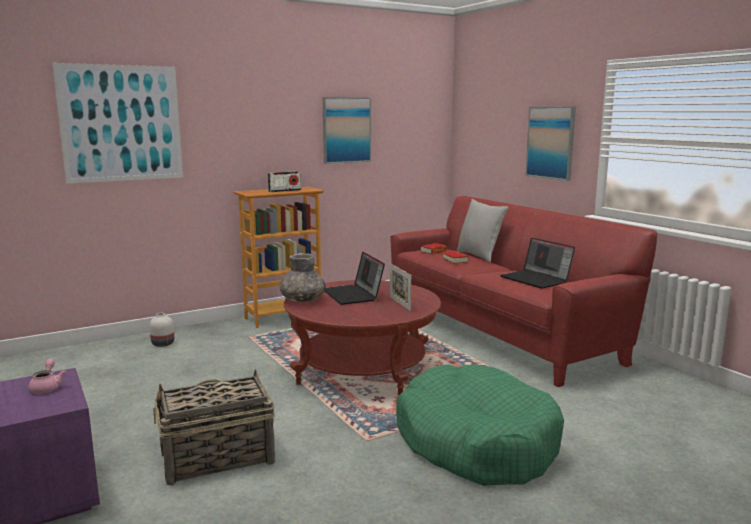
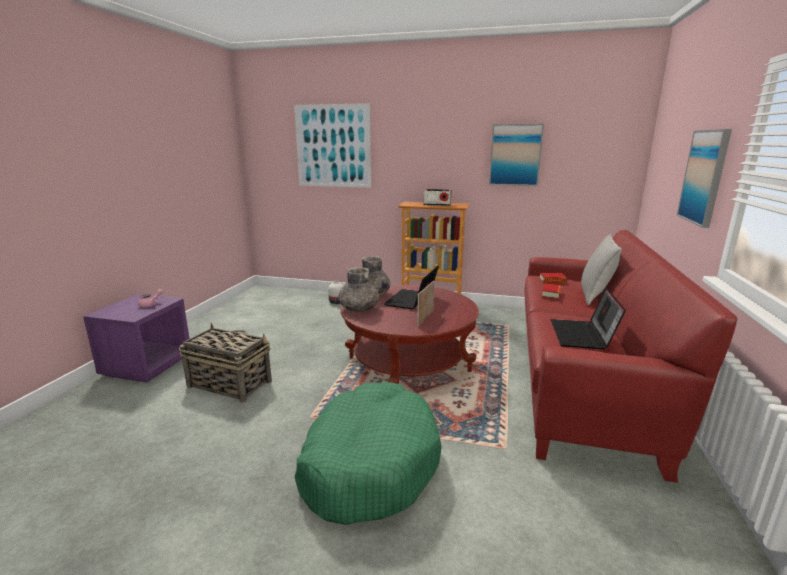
camera: 45 degrees right, 5 degrees up
none -> grey vase [338,267,379,312]

